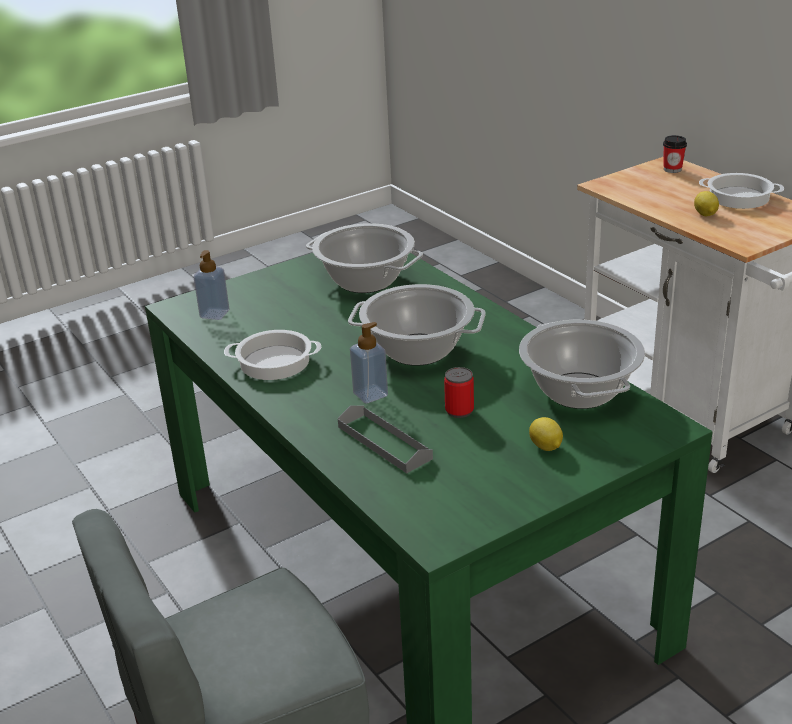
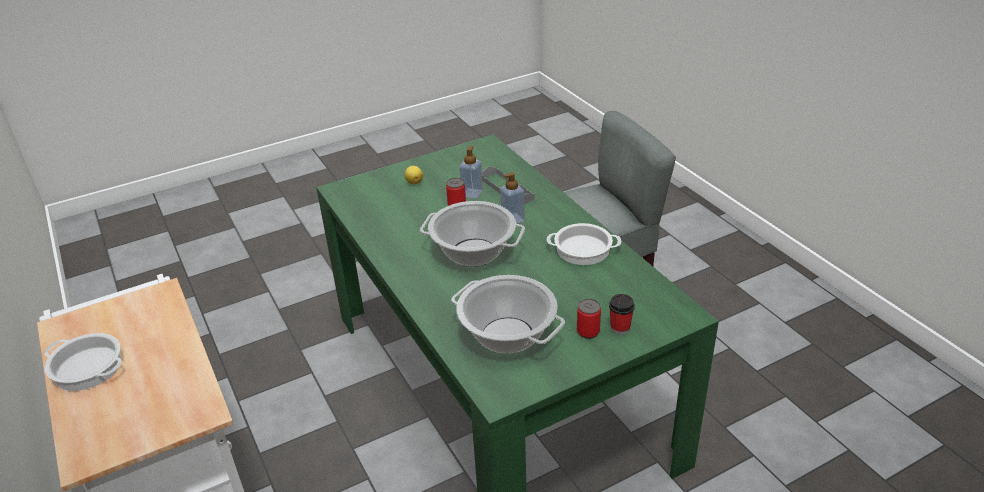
camera: 175 degrees left, 5 degrees up
soap dispenser [194,250,229,320] -> soap dispenser moved to [459,145,483,199]
cooking pot [519,319,645,409] -> none
cup [663,135,687,173] -> cup moved to [609,294,635,334]
lemon [694,191,719,216] -> none
none -> can [577,299,601,339]

